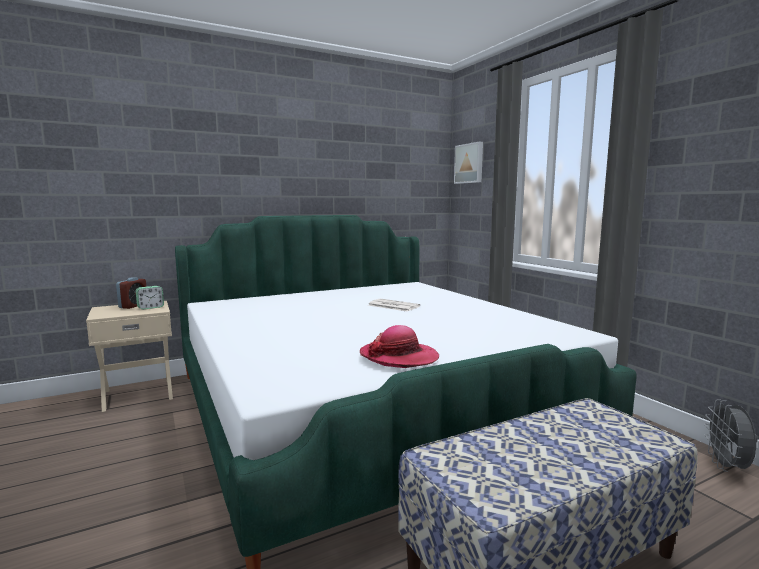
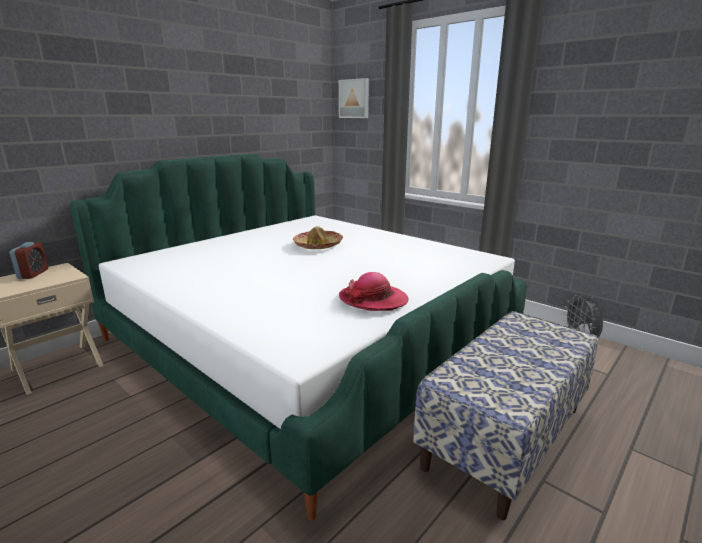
camera: 20 degrees left, 10 degrees up
alarm clock [136,286,164,310] -> none
newspaper [368,299,420,312] -> hat [293,226,343,249]

